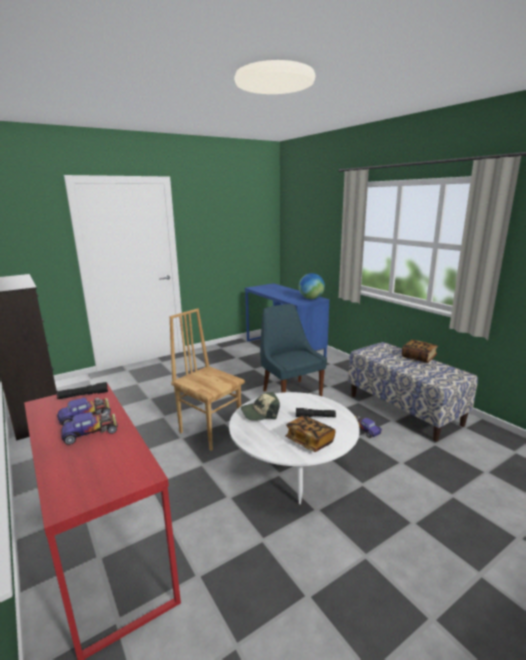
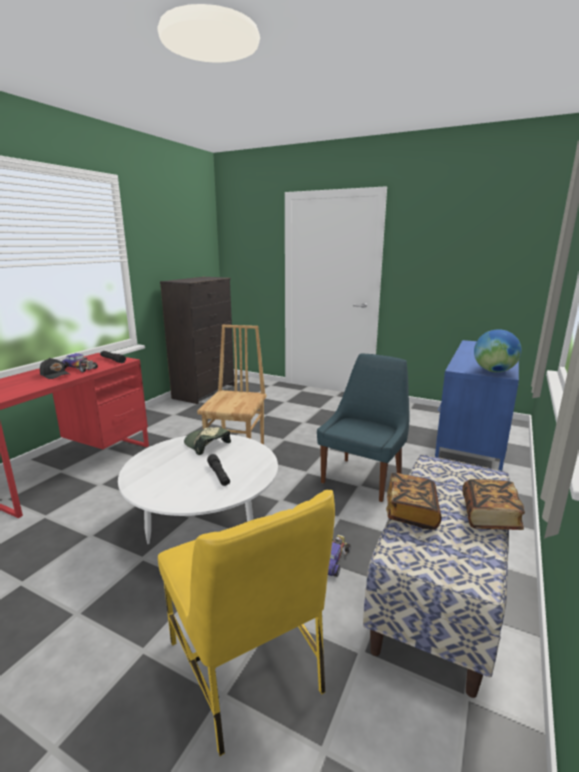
camera: 60 degrees right, 0 degrees up
toy car [61,412,118,445] -> black cap [40,358,70,379]
book [285,415,336,452] -> book moved to [386,473,442,530]
none -> yellow chair [158,490,335,756]

